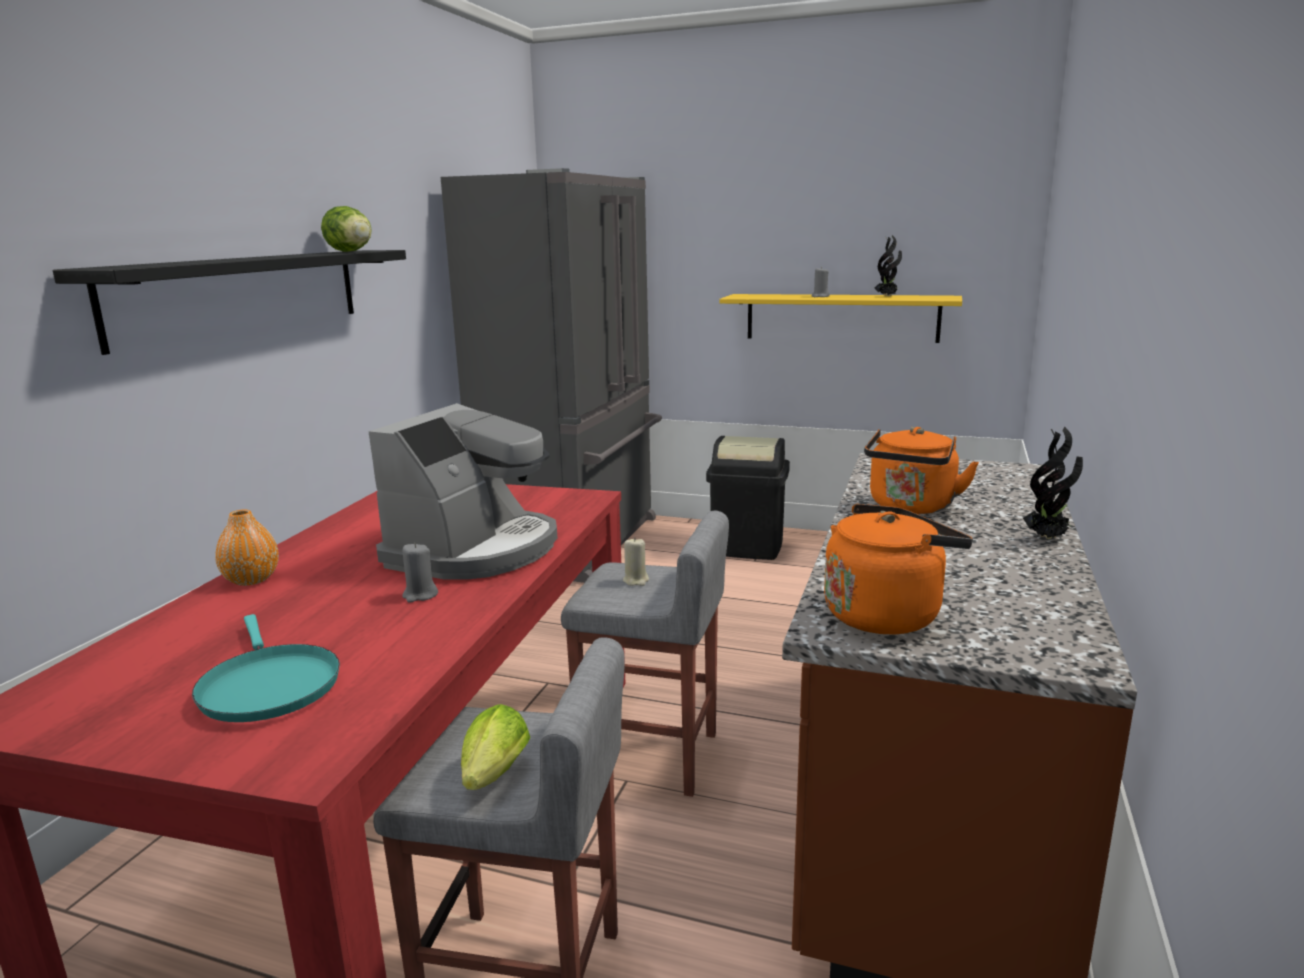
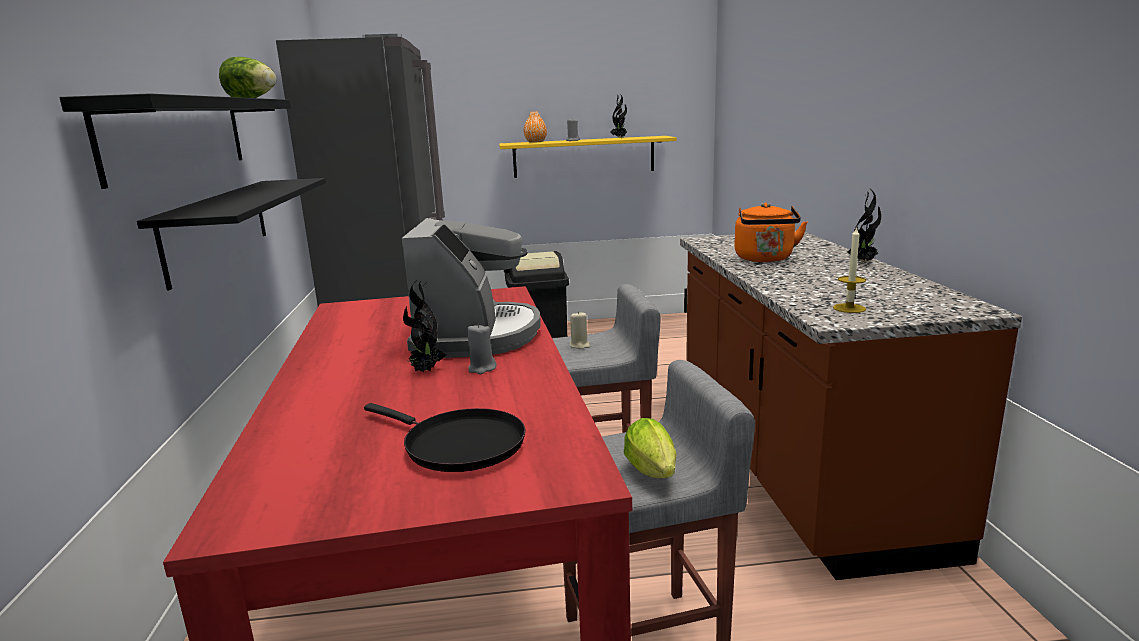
camera: 25 degrees left, 0 degrees up
turquoise frying pan [192,614,340,722] -> black frying pan [364,403,525,472]
orange vase [215,510,279,586] -> orange vase moved to [524,112,547,143]
orange kettle [824,504,973,634] -> candle [833,226,866,313]
none -> black shelf [137,178,326,291]
none -> potted plant [403,280,446,372]

